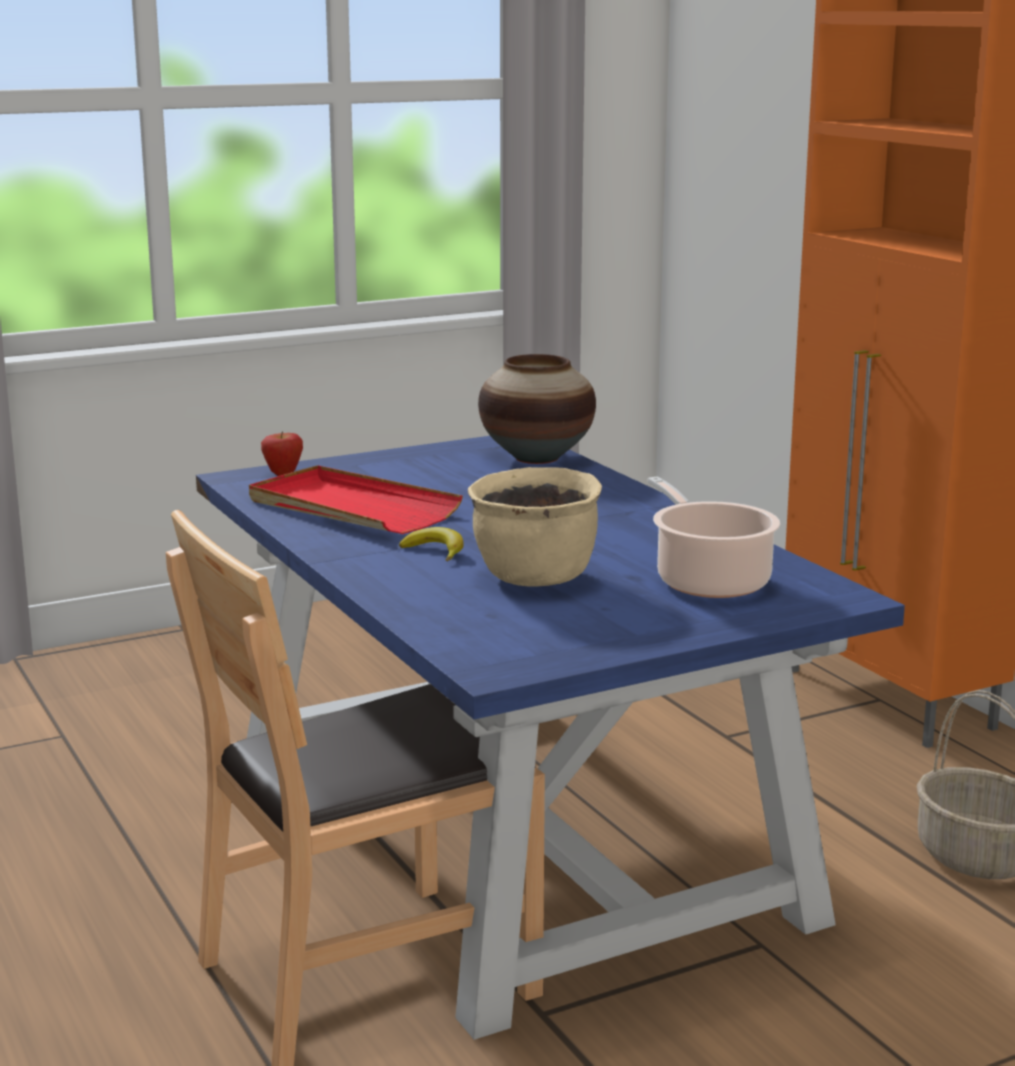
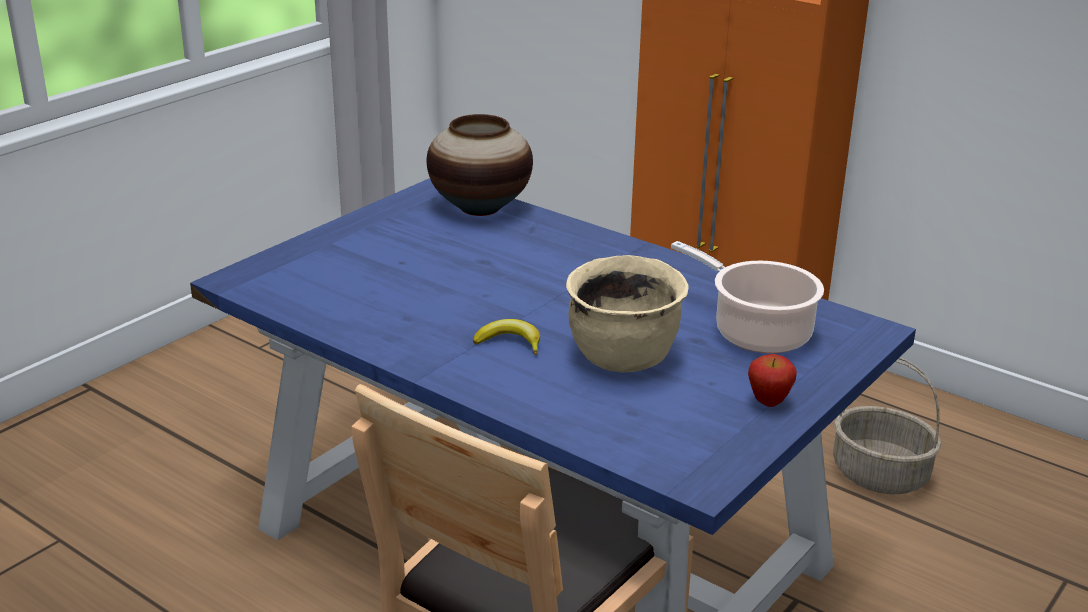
camera: 25 degrees left, 10 degrees up
red tray [249,465,463,534] -> none
apple [261,432,303,476] -> apple moved to [748,354,797,407]

